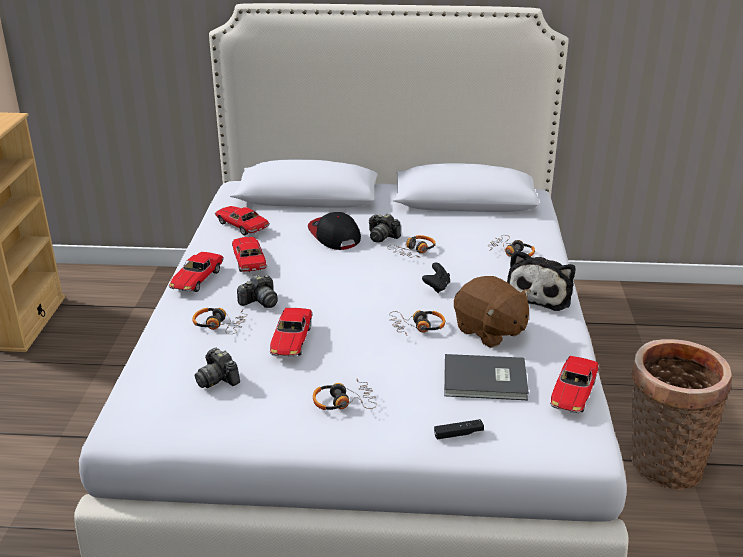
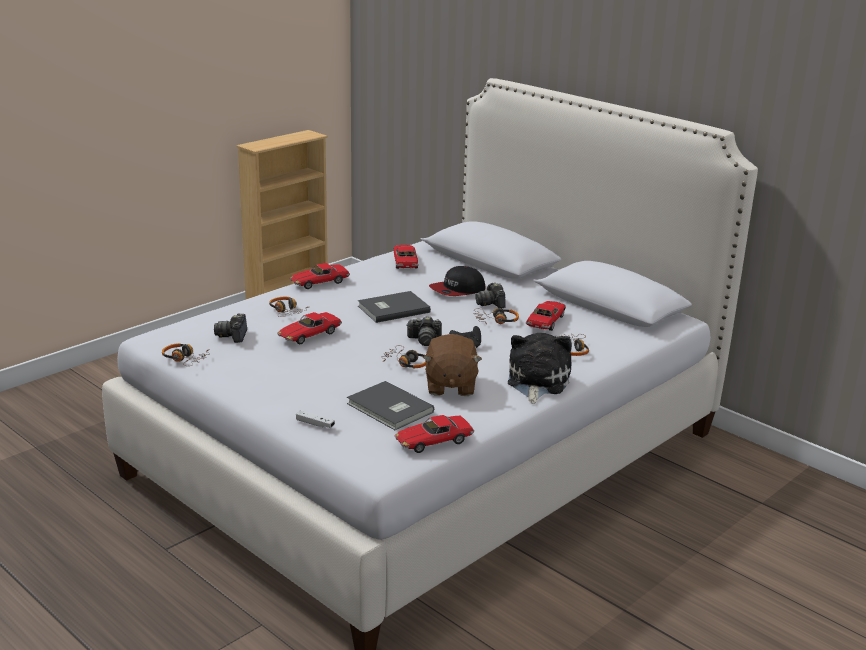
camera: 40 degrees right, 5 degrees down
toy car [232,237,267,272] -> toy car moved to [526,301,566,331]
camera [237,275,278,308] -> camera moved to [406,316,442,346]
cap [308,212,361,250] -> cap turned 135 degrees counterclockwise [429,266,485,296]
headphones [313,379,377,410] -> headphones moved to [162,343,210,366]
black game controller [434,419,484,439] -> white game controller [296,410,335,428]
plush toy [507,250,575,311] -> plush toy turned 135 degrees clockwise [508,333,572,404]
basket [631,339,732,490] -> none
none -> grey book [358,291,431,323]

